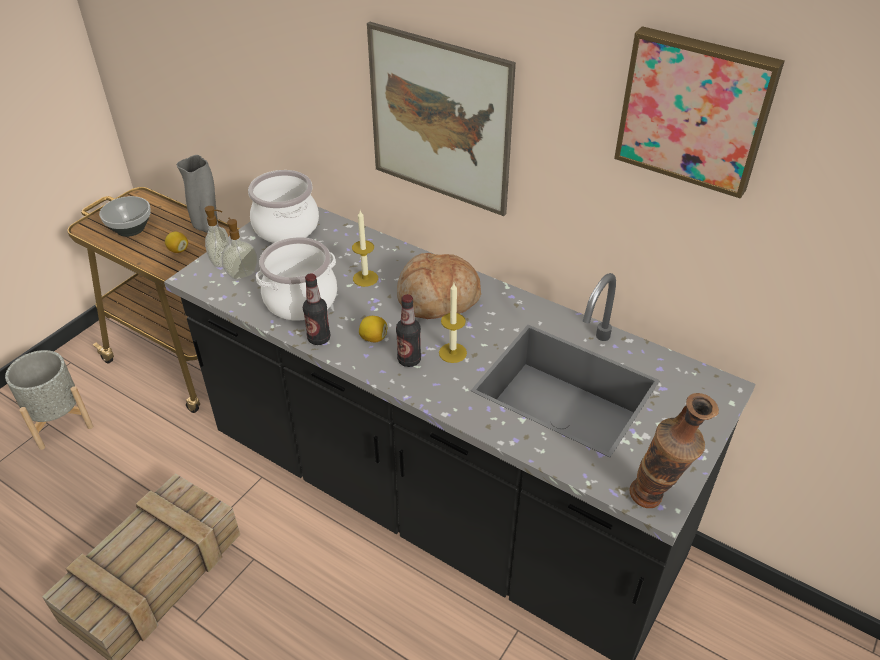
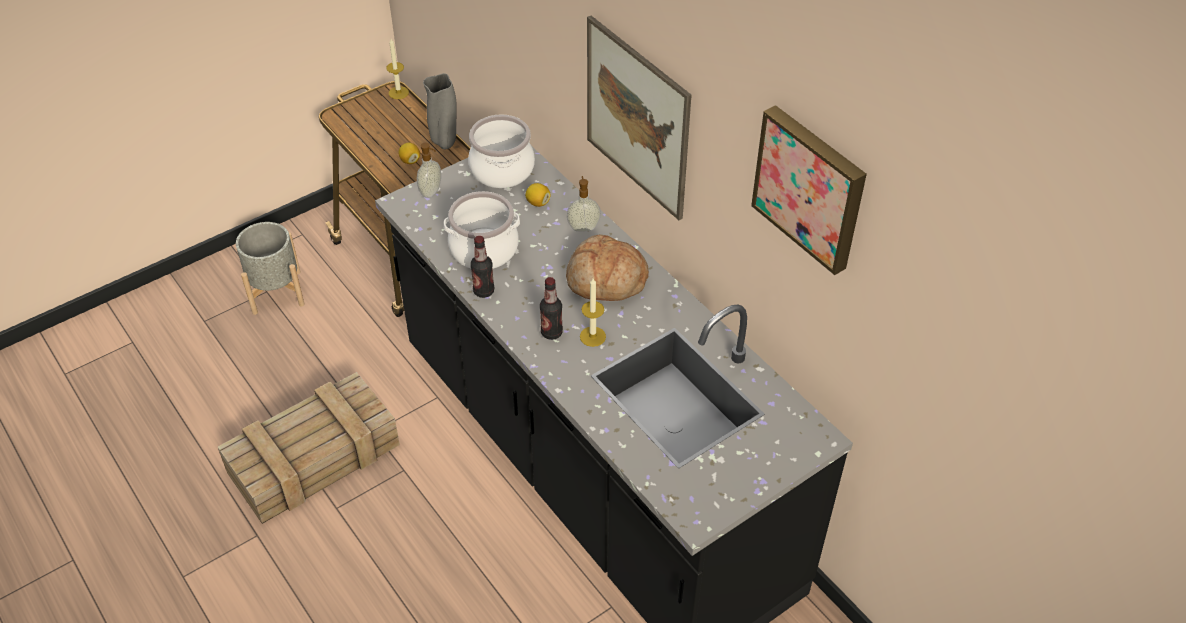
camera: 20 degrees right, 5 degrees up
bowl [99,196,151,237] -> none
soap dispenser [221,218,258,279] -> soap dispenser moved to [567,176,601,232]
candle [352,210,378,287] -> candle moved to [386,39,409,99]
lemon [359,316,387,342] -> lemon moved to [525,183,551,207]
vase [629,393,719,508] -> none

